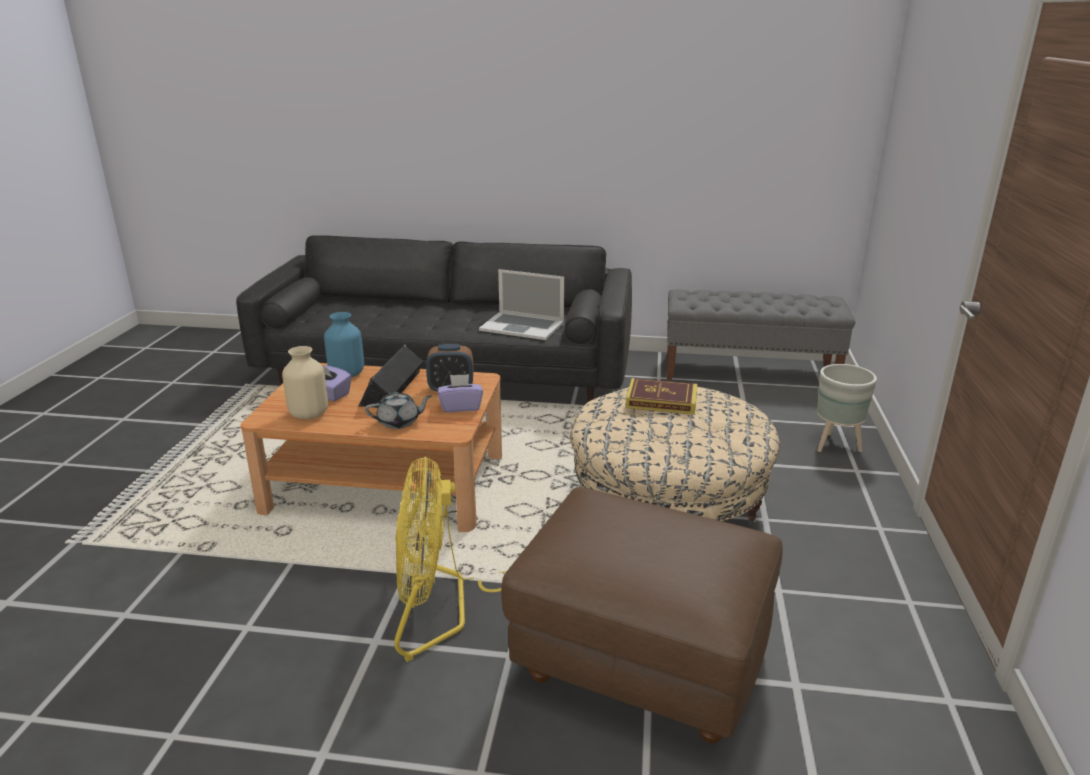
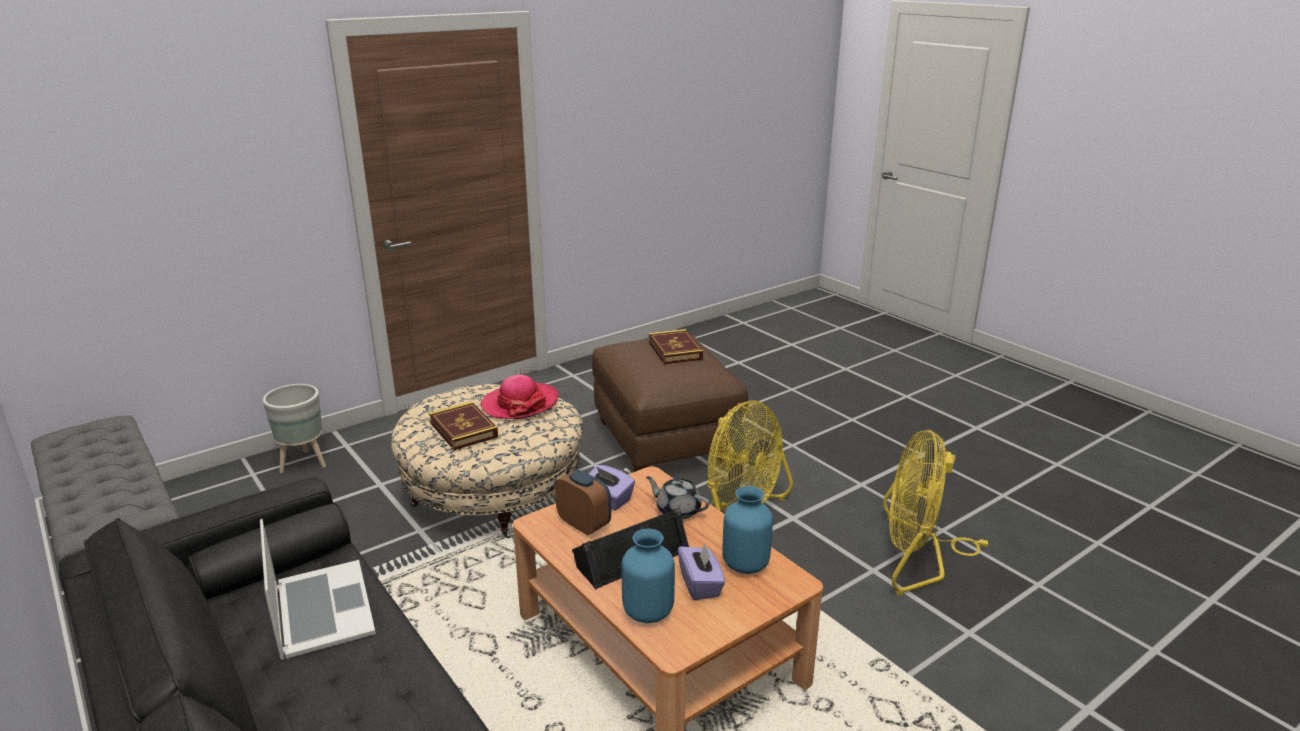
camera: 135 degrees left, 0 degrees up
beige vase [282,346,328,419] -> blue vase [722,486,773,574]
none -> hat [480,374,559,419]
none -> book [648,329,704,365]
none -> yellow fan [883,430,991,596]

